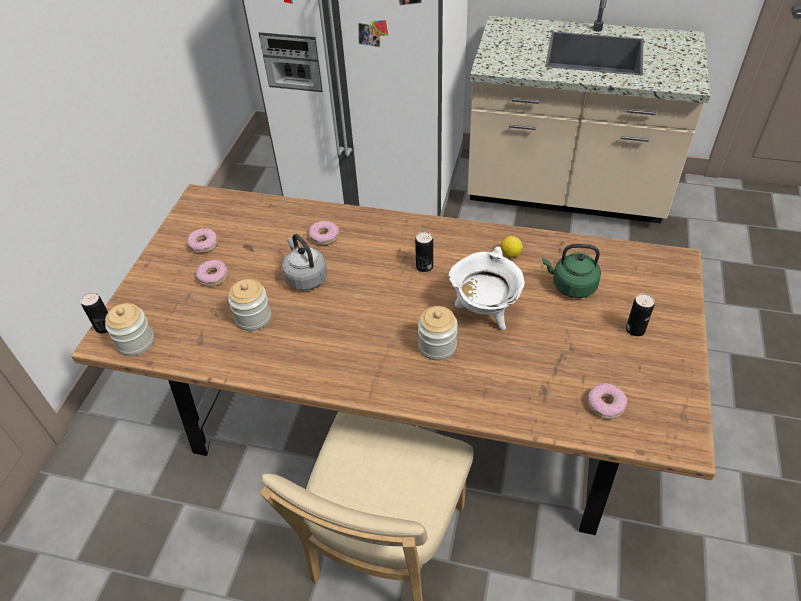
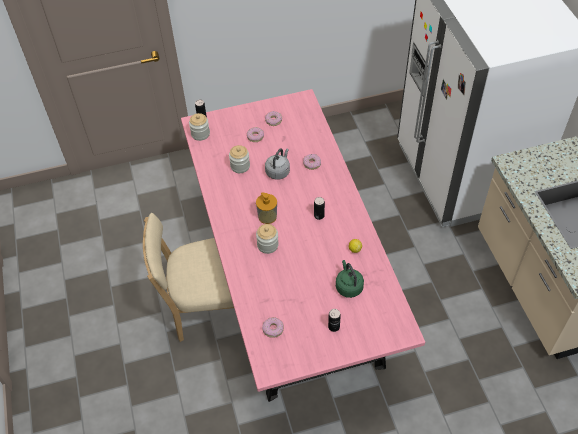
camera: 60 degrees right, 5 degrees up
brown dining table [71,184,716,535] -> pink dining table [181,89,425,402]
white cooking pot [448,247,524,330] -> none
none -> soap dispenser [256,193,277,224]

